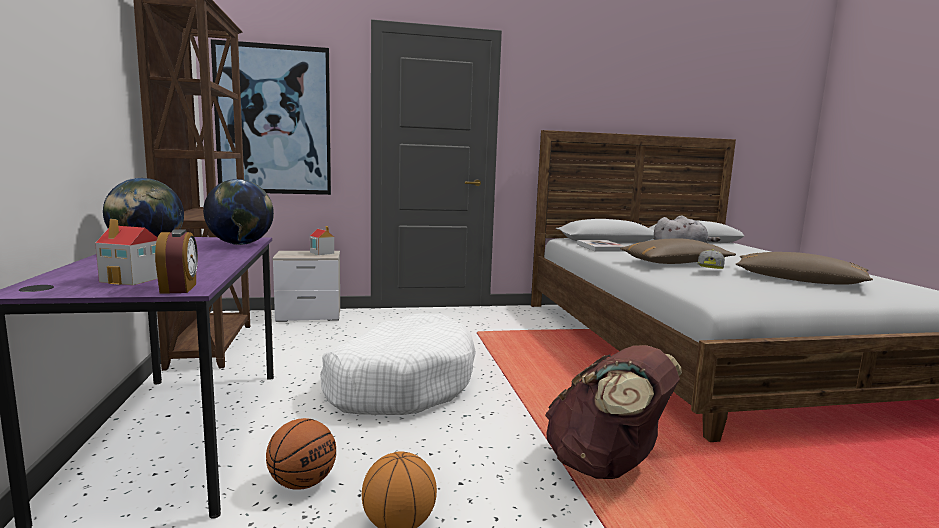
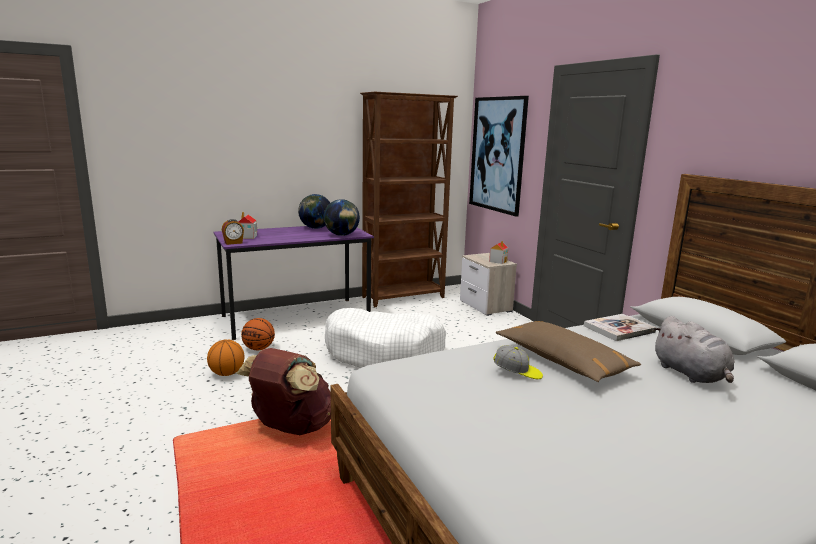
camera: 75 degrees right, 5 degrees up
brown pillow [736,252,873,285] -> none

